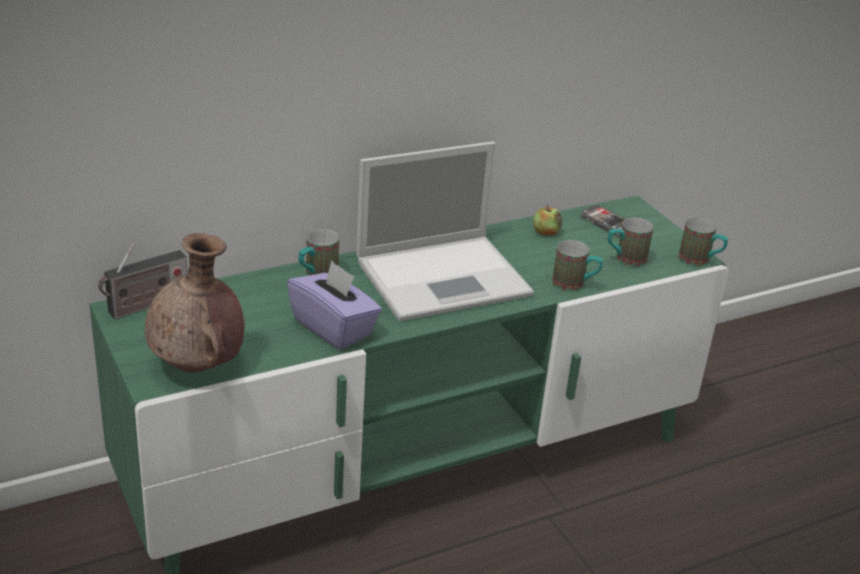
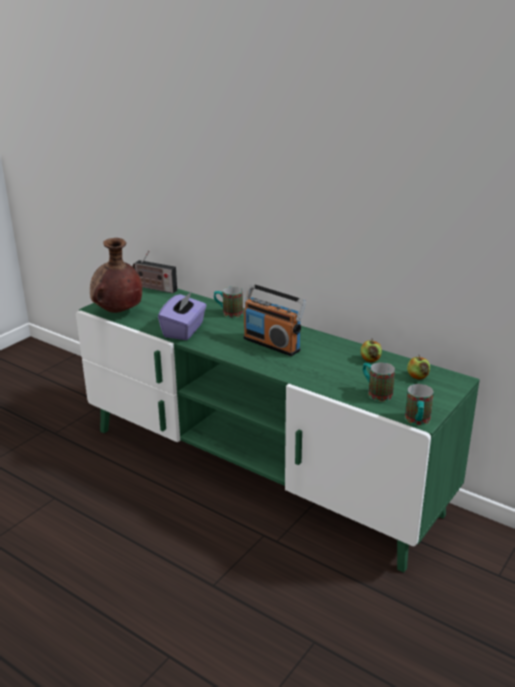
camera: 65 degrees right, 5 degrees down
laptop [356,142,534,321] -> radio [243,284,306,356]
mug [552,240,603,292] -> none
phone [581,205,625,237] -> apple [407,357,430,380]

